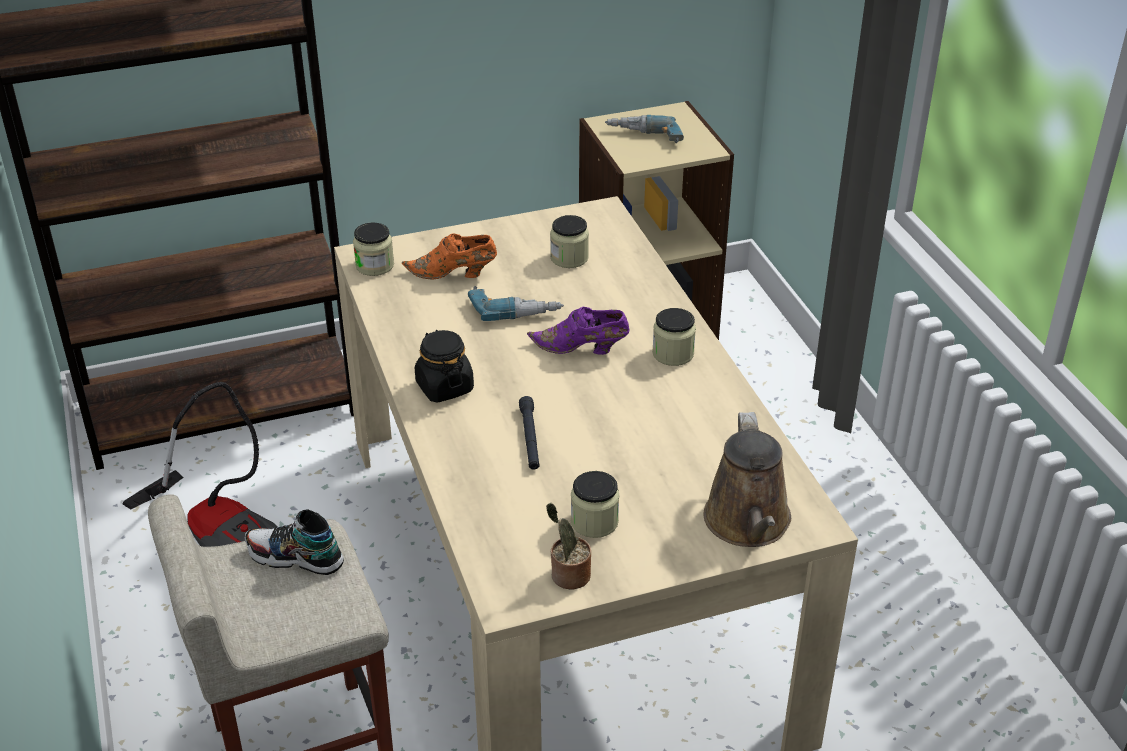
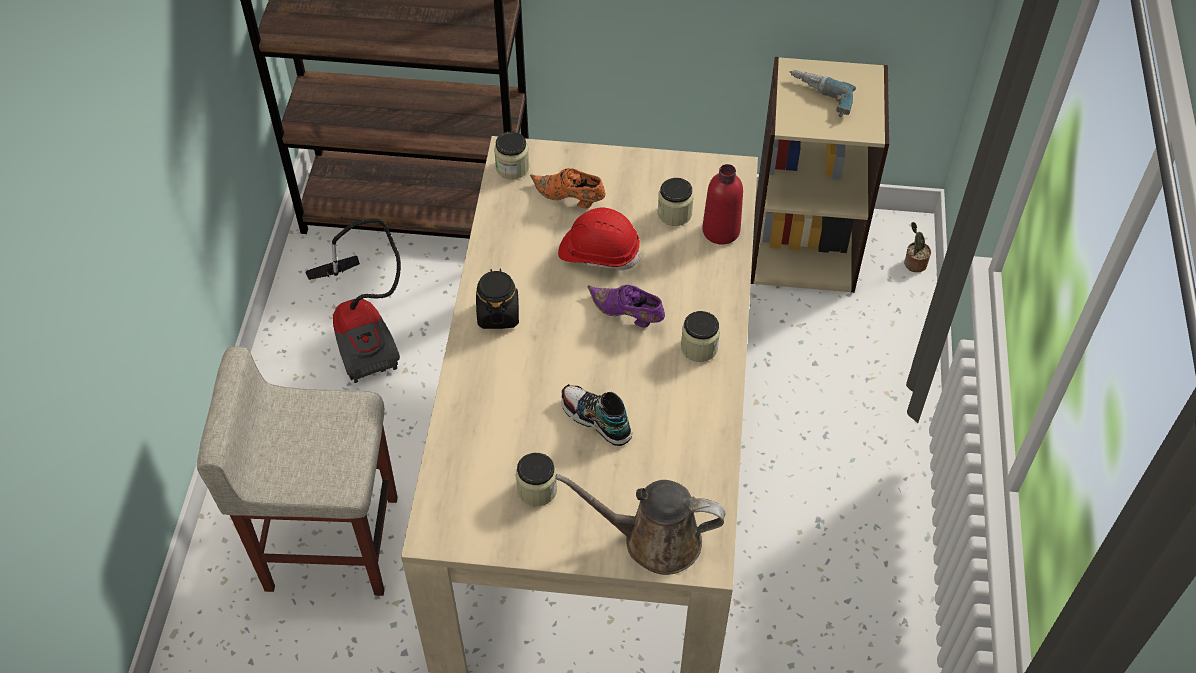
camera: 25 degrees right, 15 degrees up
shoe [245,509,344,575] -> shoe moved to [561,384,632,446]
power drill [468,286,564,321] -> red hard hat [558,207,640,270]
black flashlight [519,396,540,470] -> none
potted plant [546,503,591,590] -> potted plant moved to [904,222,931,272]
brown watering can [704,412,791,547] -> brown watering can turned 75 degrees clockwise [555,474,726,575]
none -> red bottle [702,164,743,244]

